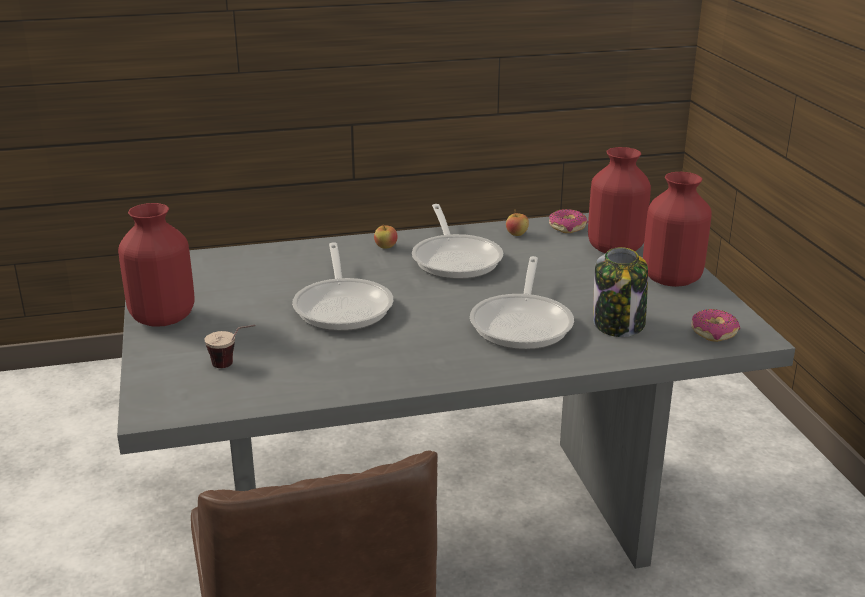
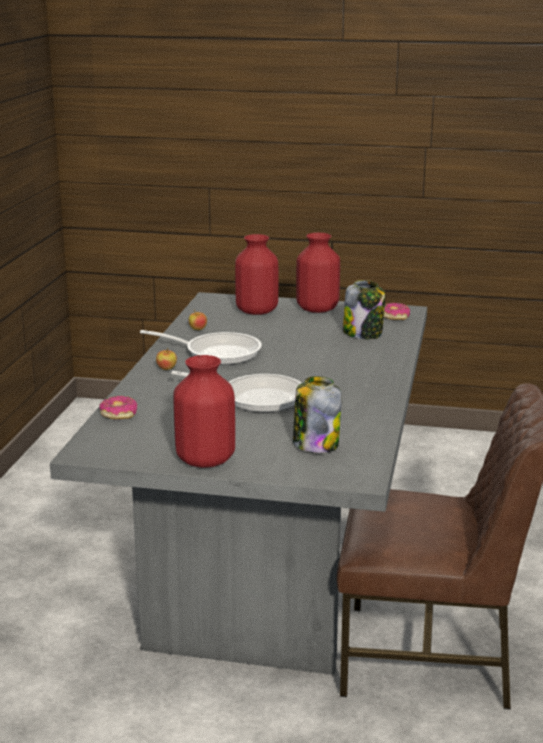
camera: 65 degrees left, 5 degrees down
cup [204,325,255,368] -> jar [293,376,342,453]
frying pan [470,256,574,350] -> none
donut [549,209,588,233] -> donut moved to [99,396,137,419]

